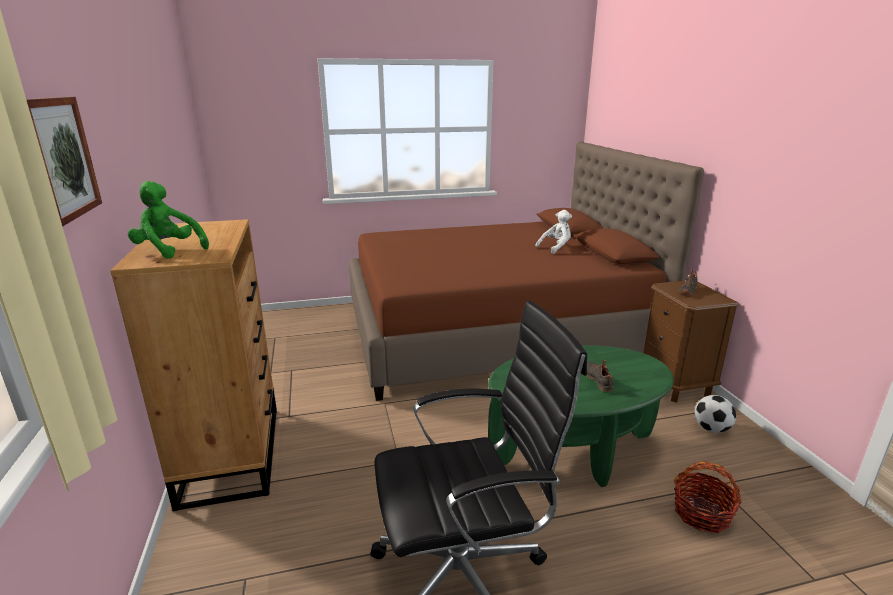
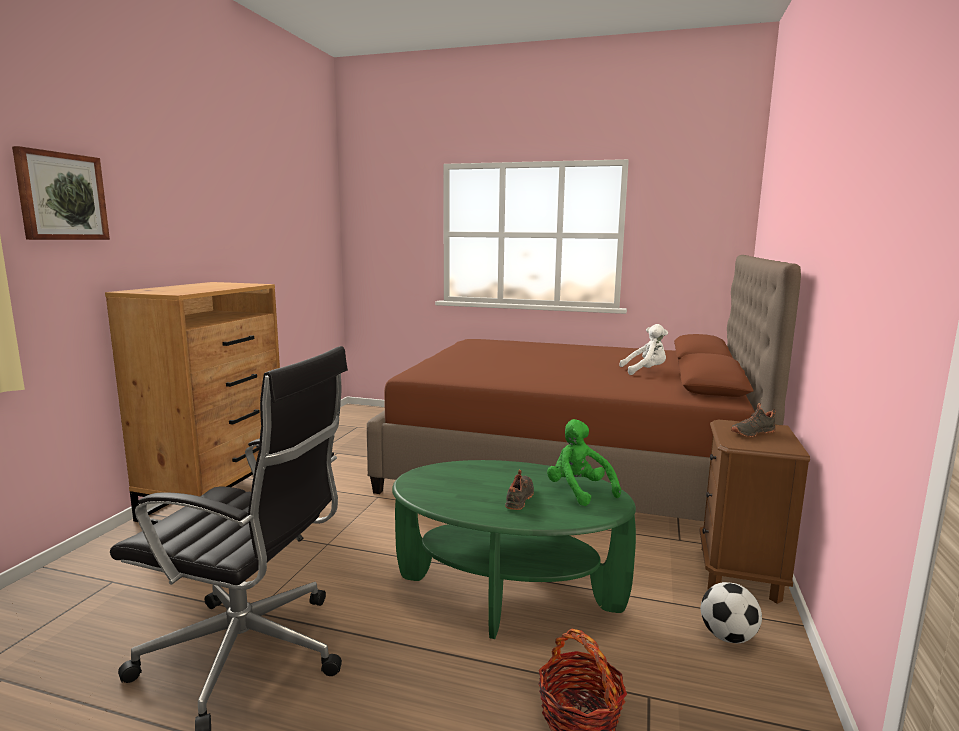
camera: 30 degrees right, 10 degrees down
green plush toy [128,181,209,259] -> green plush toy moved to [547,419,621,506]

